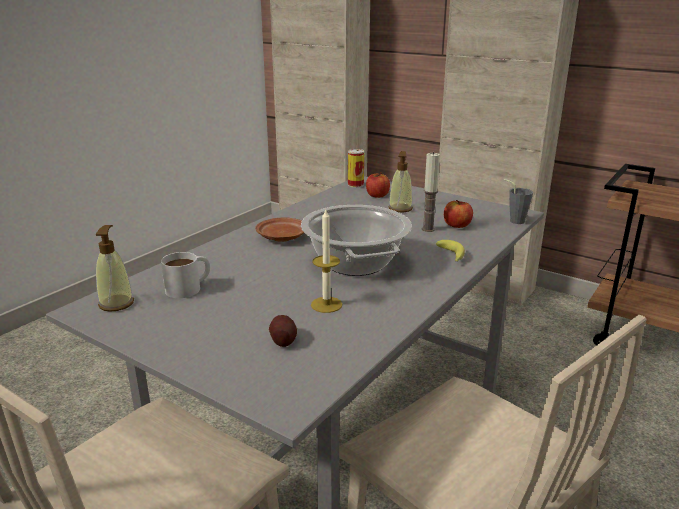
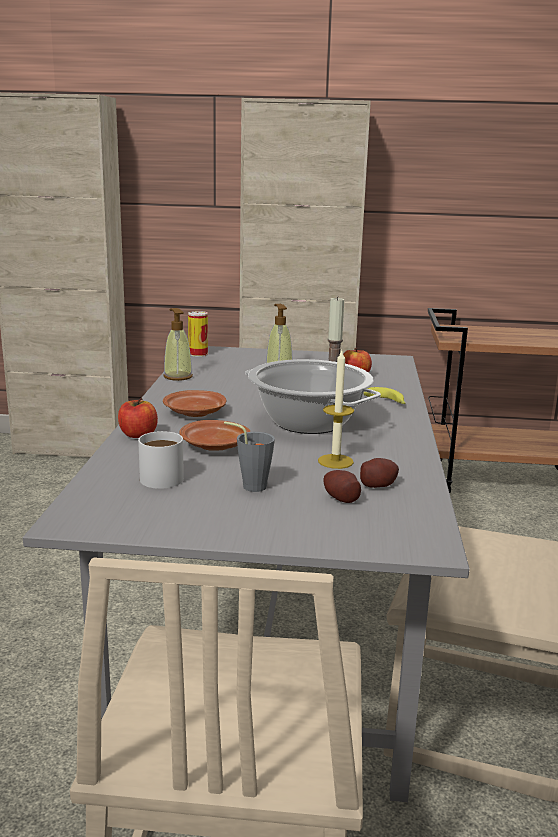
camera: 30 degrees left, 5 degrees down
soap dispenser [96,225,134,312] -> soap dispenser moved to [163,308,193,381]
apple [366,172,390,198] -> apple moved to [118,398,158,438]
grey cup [503,179,533,224] -> grey cup moved to [224,421,275,492]
none -> brown plate [179,420,250,451]
none -> potato [360,458,399,488]

